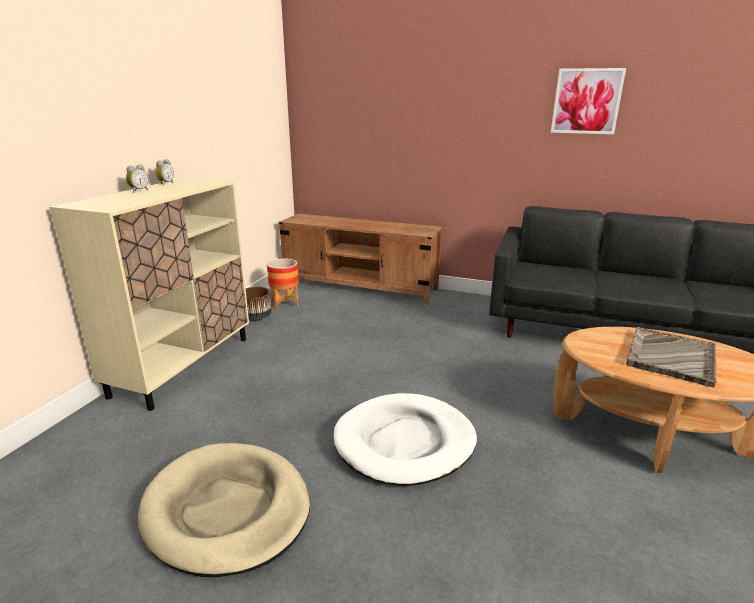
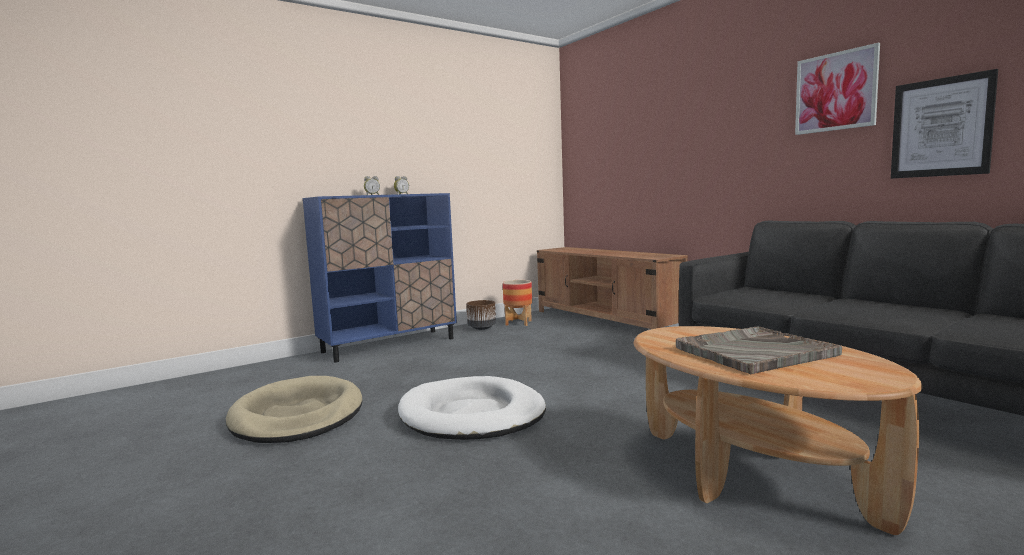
camera: 35 degrees right, 15 degrees down
beige cabinet [49,178,249,411] -> blue cabinet [303,193,457,362]
none -> picture [891,69,998,178]

